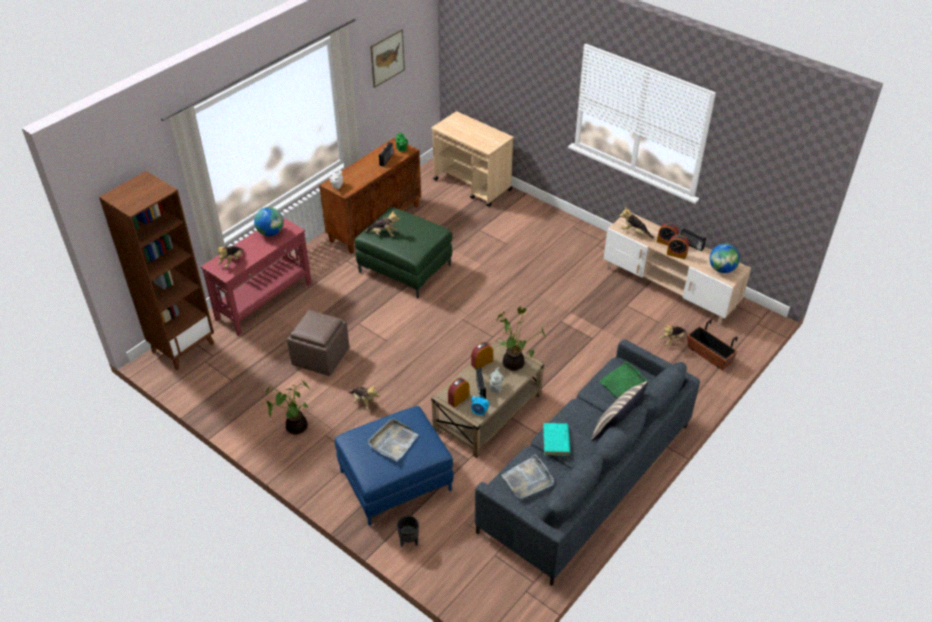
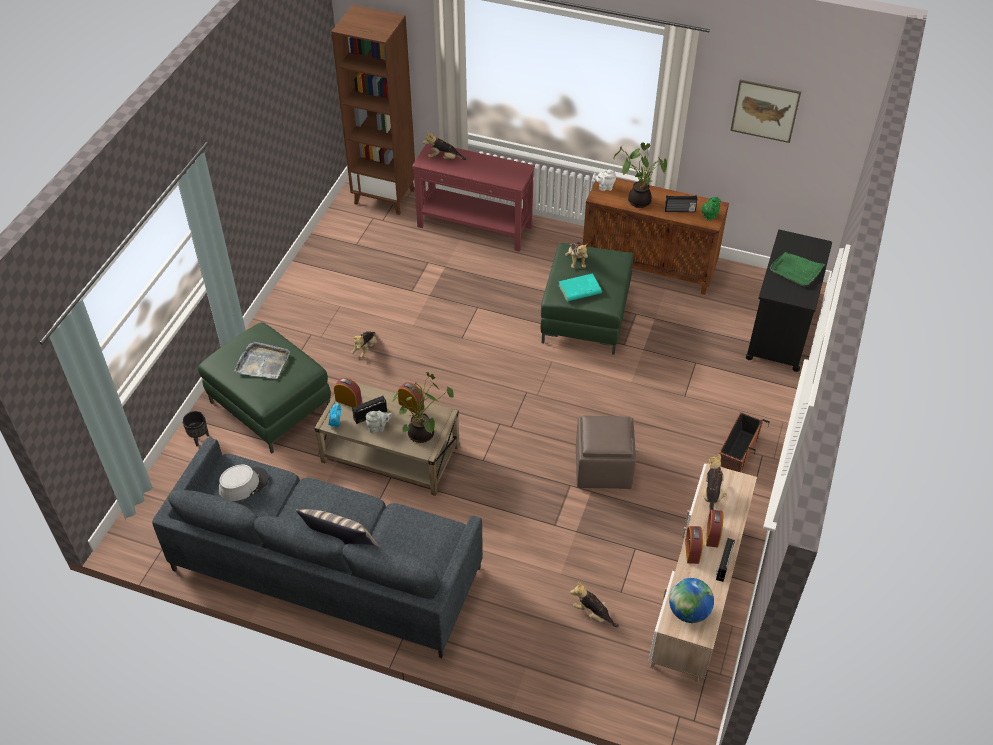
camera: 70 degrees right, 5 degrees up
globe [254,207,284,236] -> none
potted plant [266,380,310,435] -> potted plant moved to [614,142,667,208]
brown ottoman [287,310,349,376] -> brown ottoman moved to [576,416,636,489]
blue ottoman [335,406,453,526] -> green ottoman [198,322,331,453]
beige cart [432,111,514,207] -> black cart [746,230,832,372]
grey tray [501,454,554,499] -> grey hat [219,465,269,501]
turquoise book [543,423,570,456] -> turquoise book moved to [558,273,602,301]
green tray [599,361,648,399] -> green tray moved to [769,252,825,286]
planter [687,320,738,370] -> planter moved to [719,412,770,472]

